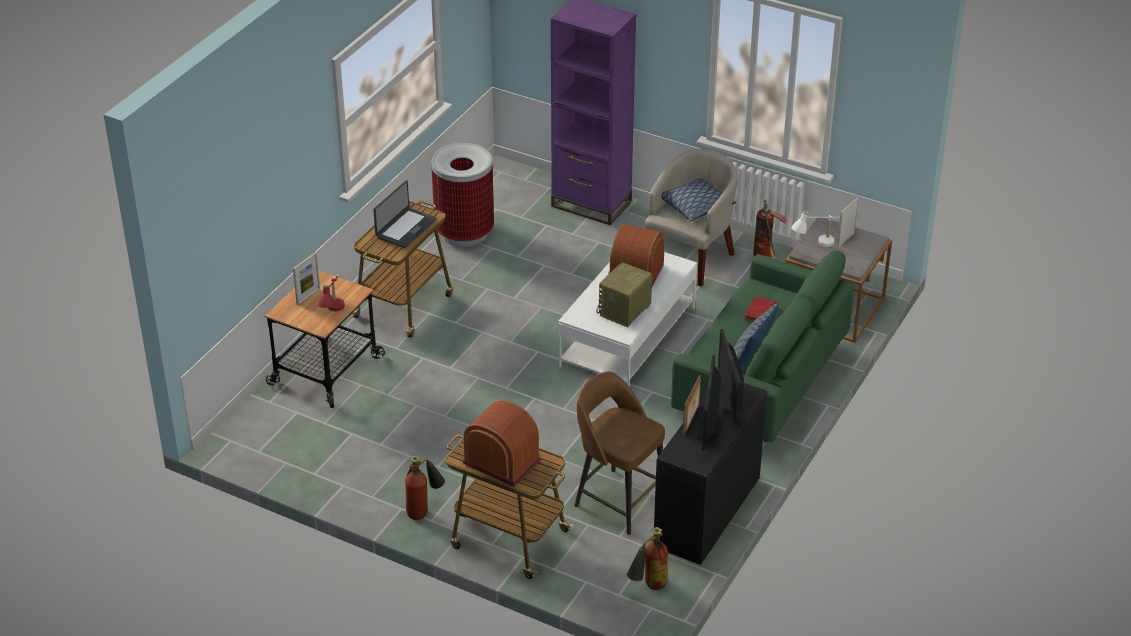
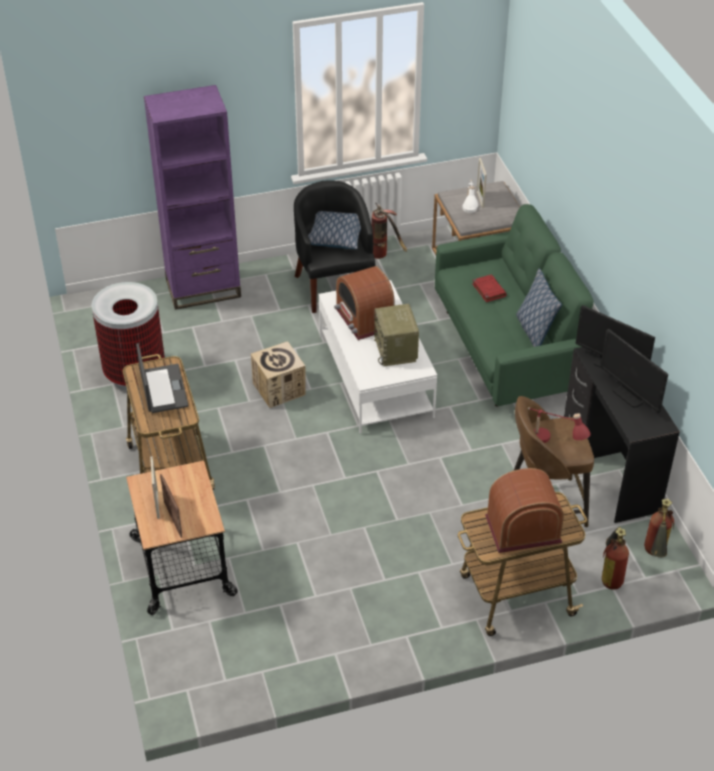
camera: 45 degrees left, 5 degrees up
red table lamp [318,274,345,311] -> red table lamp moved to [528,407,591,443]
fire extinguisher [405,455,445,520] -> fire extinguisher moved to [602,527,629,590]
beige armchair [645,149,737,287] -> black armchair [294,180,375,313]
picture frame [683,375,701,436] -> picture frame moved to [160,474,182,538]
none -> cardboard box [251,341,306,408]

